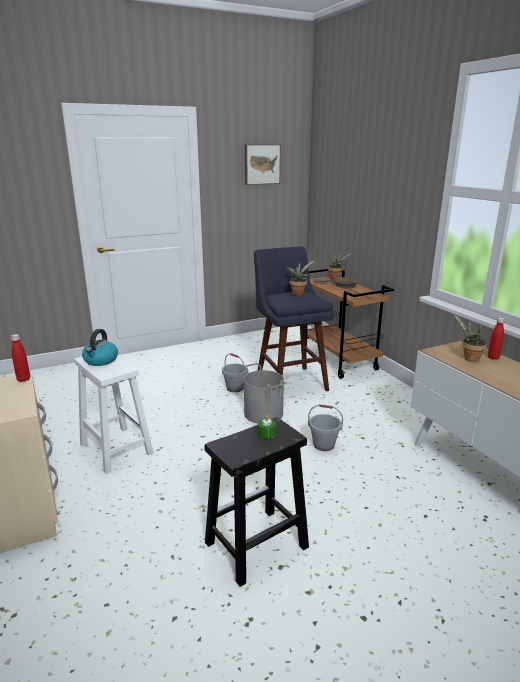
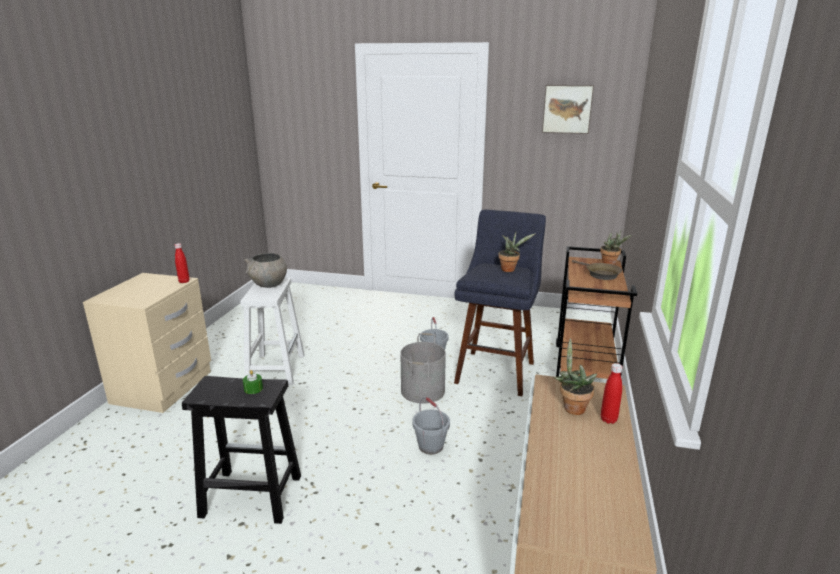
camera: 40 degrees right, 0 degrees up
kettle [82,329,118,366] -> grey bowl [245,253,287,288]

